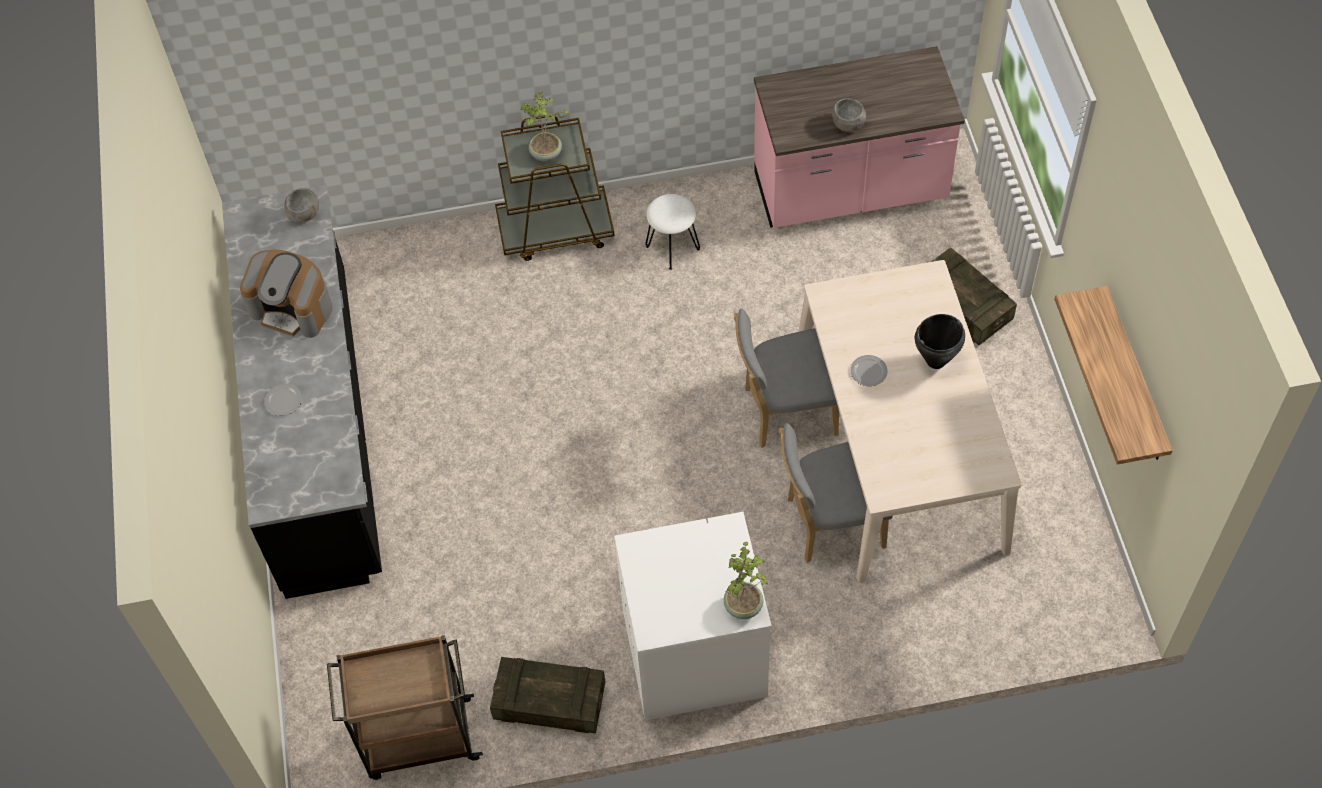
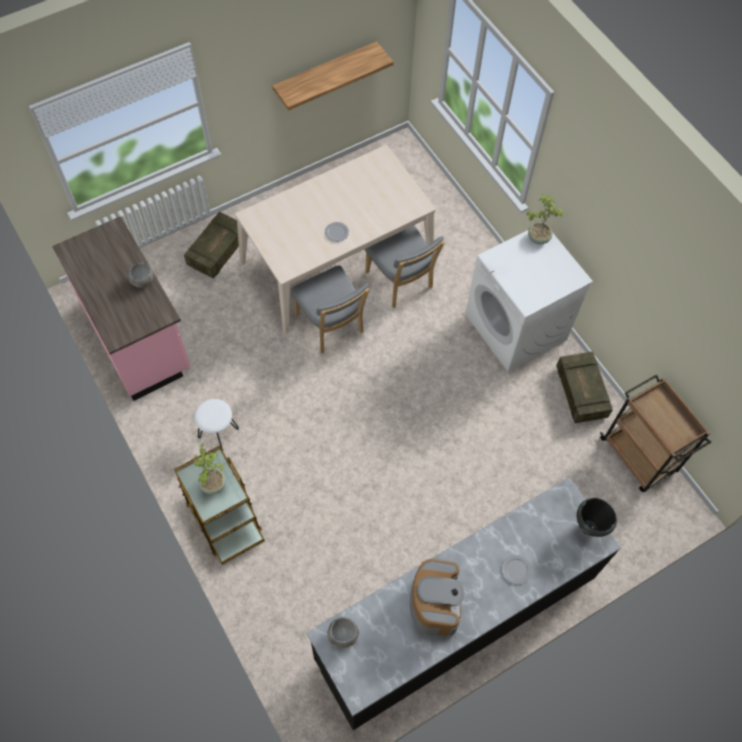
camera: 115 degrees left, 5 degrees up
black cooking pot [915,314,965,369] -> black cooking pot moved to [577,498,617,537]

